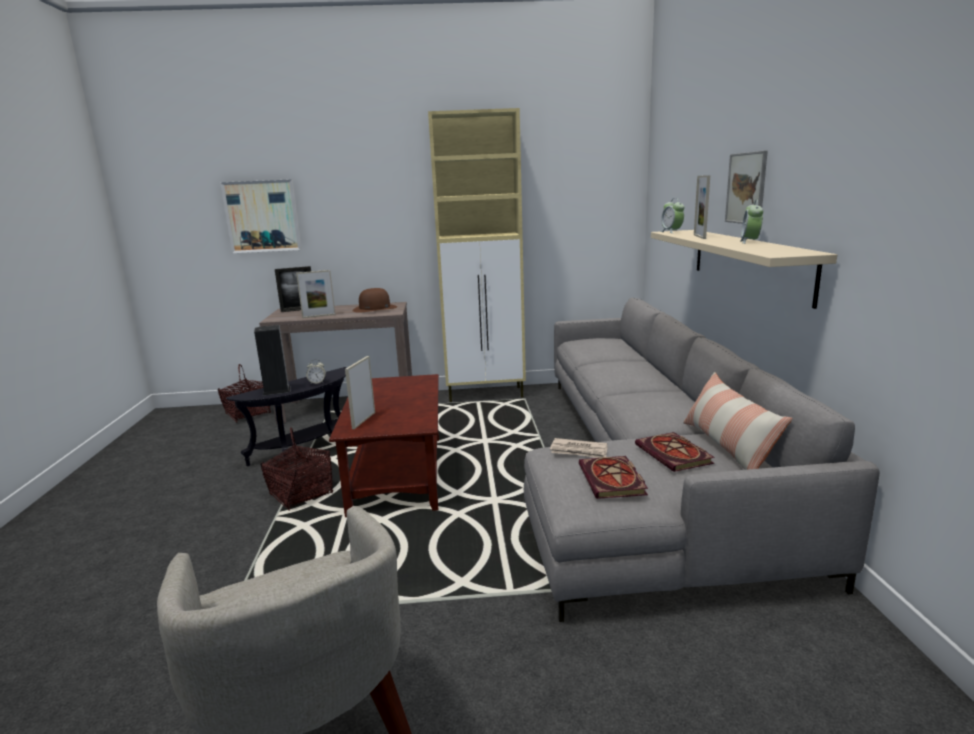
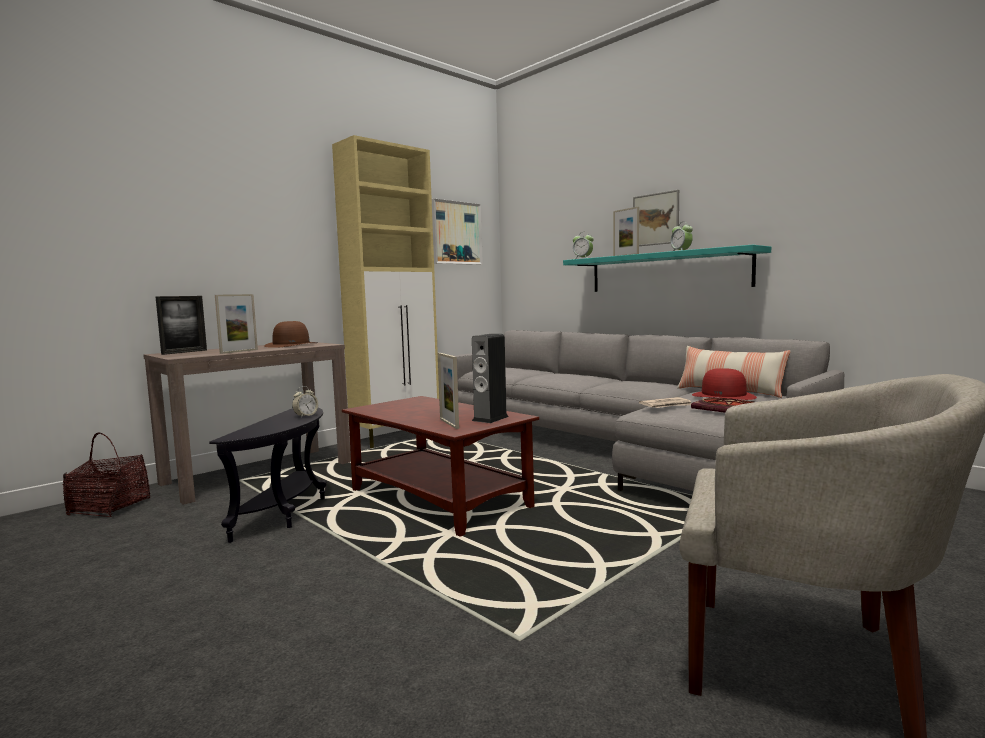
camera: 40 degrees left, 10 degrees down
picture [220,179,302,253] -> picture moved to [432,199,483,265]
speaker [254,325,291,395] -> speaker moved to [472,334,509,423]
basket [261,427,333,511] -> none
book [635,432,715,472] -> red hat [692,368,757,400]
beige shelf [651,230,837,309] -> turquoise shelf [563,245,771,292]

